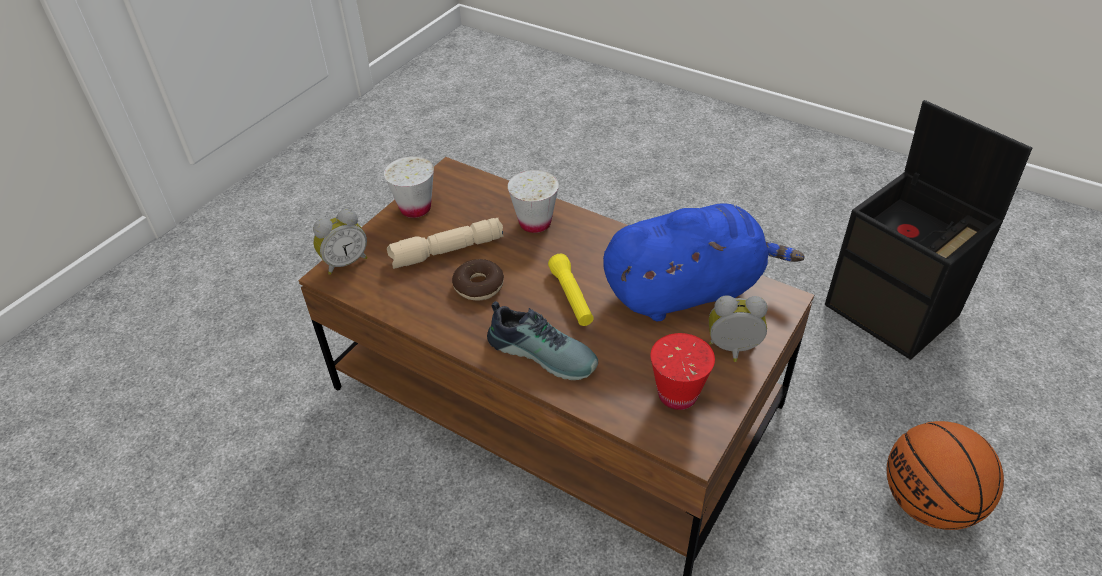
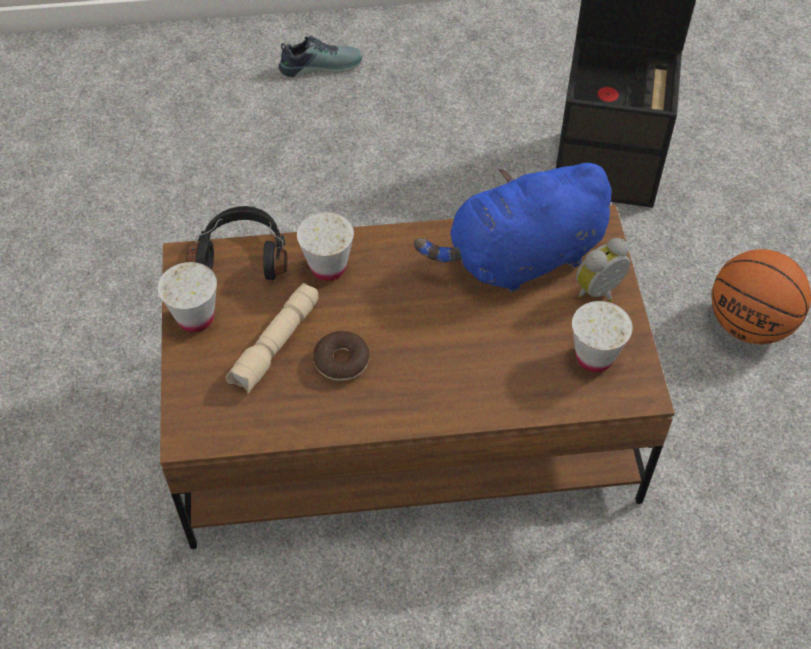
camera: 40 degrees left, 10 degrees up
alarm clock [313,209,367,275] -> none
shoe [487,301,598,380] -> shoe moved to [279,36,362,77]
yellow flashlight [548,254,594,326] -> none
blue plush toy [603,203,805,321] -> blue plush toy turned 150 degrees counterclockwise [414,163,612,292]
red cup [650,333,715,410] -> white cup [572,301,633,372]
none -> black headphones [186,206,287,280]

